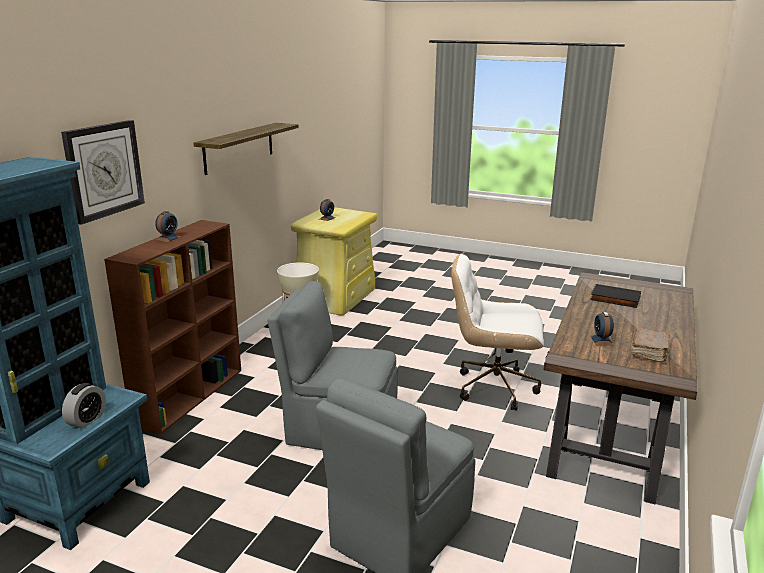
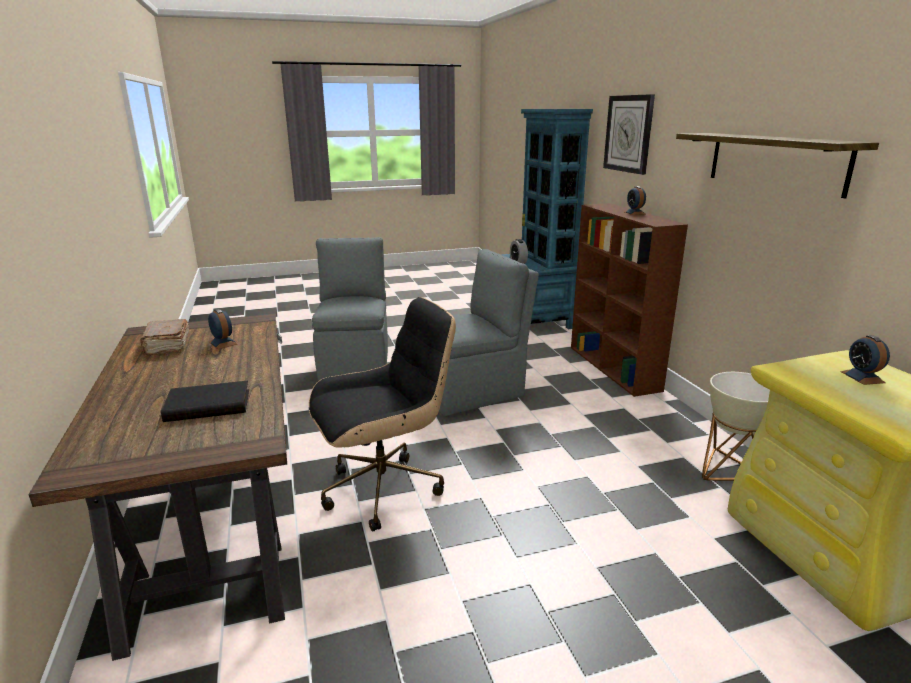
camera: 140 degrees right, 0 degrees up
white office chair [451,254,544,411] -> black office chair [309,297,456,532]

